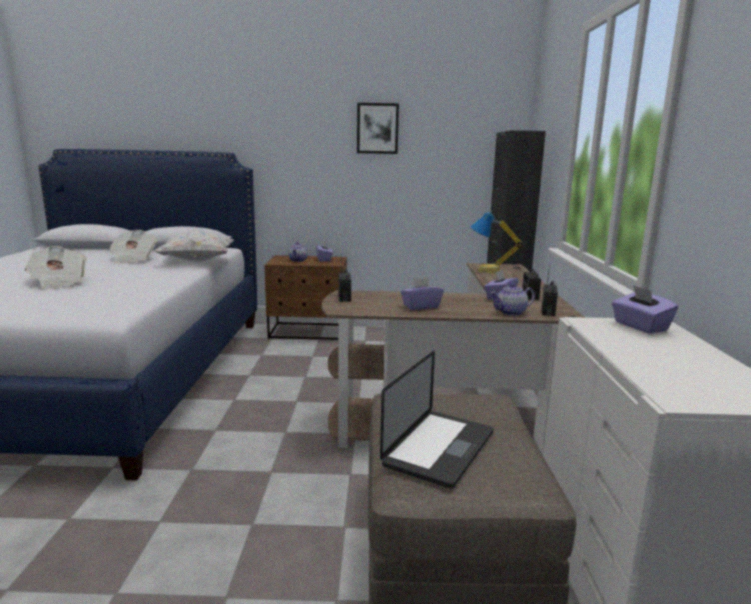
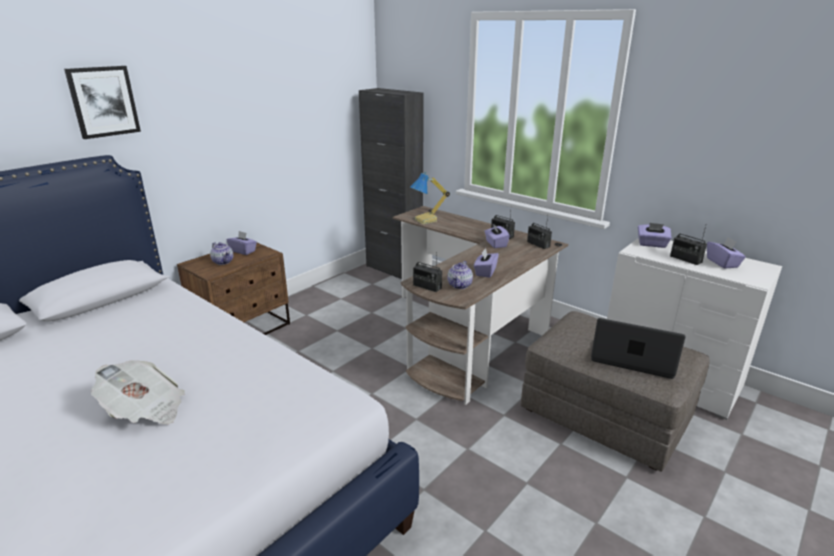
camera: 50 degrees left, 10 degrees up
newspaper [110,230,157,264] -> none
white pillow [154,229,234,261] -> none
picture [357,103,399,154] -> picture moved to [64,66,141,139]
laptop [380,351,494,488] -> laptop turned 45 degrees counterclockwise [591,318,686,379]
teapot [490,283,535,316] -> teapot moved to [447,261,473,289]
none -> radio [670,226,707,265]
none -> purple tissue box [707,237,746,269]

